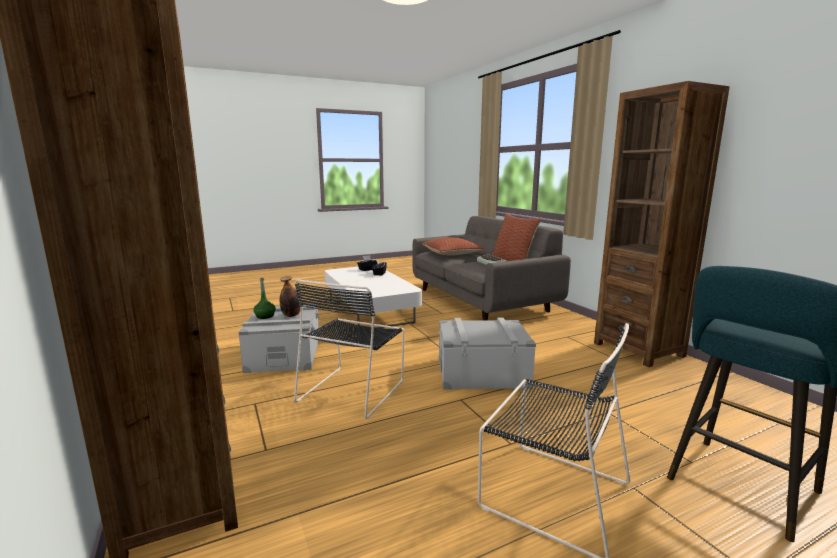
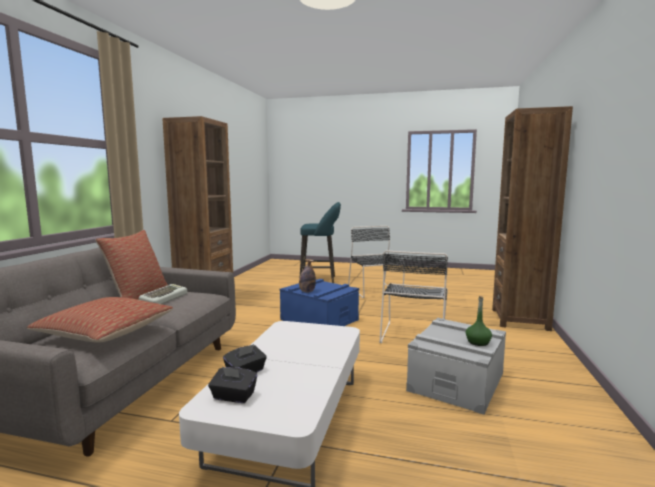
camera: 140 degrees left, 5 degrees down
bottle [280,276,301,317] -> bottle moved to [299,259,316,293]
black chair [294,279,405,419] -> black chair turned 135 degrees clockwise [380,250,448,343]
grey storage box [439,318,536,390] -> blue storage box [280,279,359,326]

